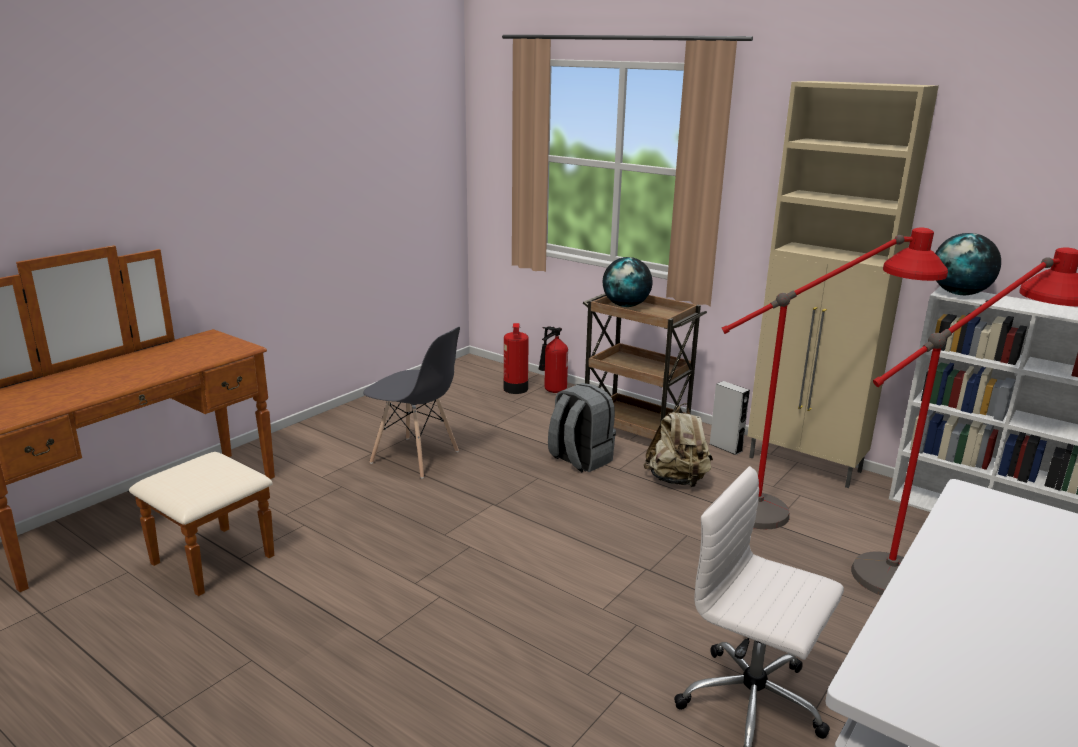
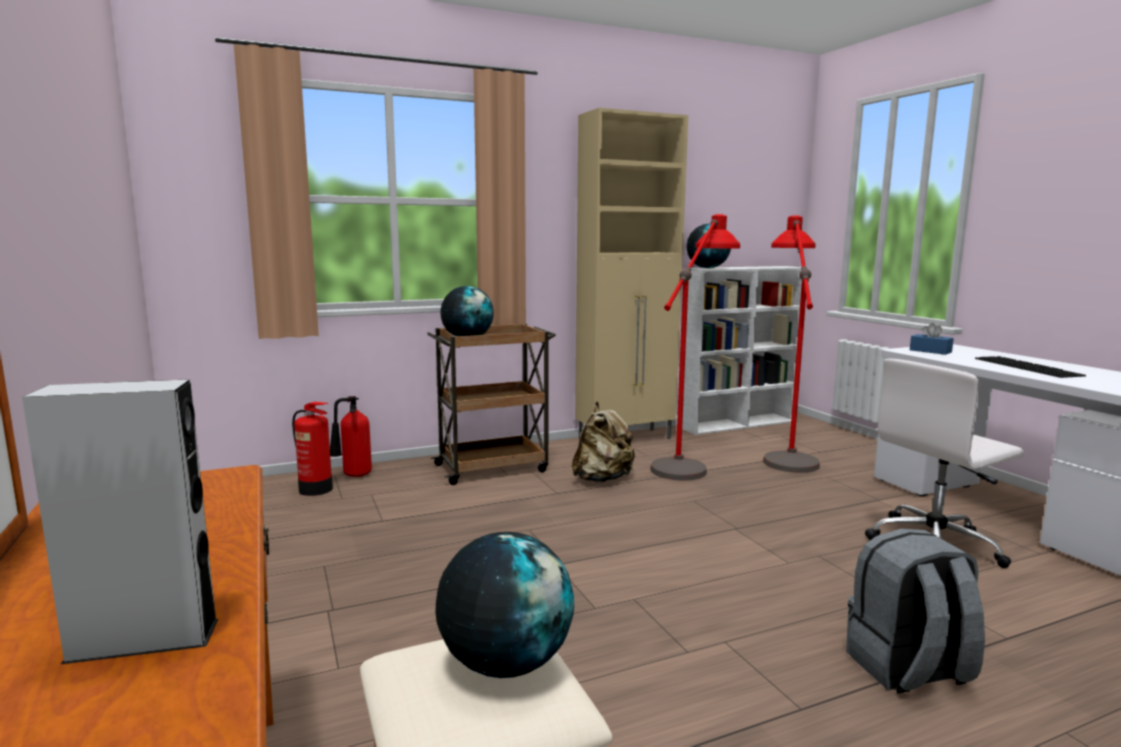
camera: 60 degrees left, 10 degrees down
grey chair [363,327,460,479] -> none
grey backpack [548,383,616,473] -> grey backpack moved to [846,528,985,693]
grey speaker [710,381,750,455] -> grey speaker moved to [22,379,218,664]
none -> globe [435,532,574,678]
none -> blue tissue box [910,323,954,355]
none -> keyboard [975,356,1086,378]

